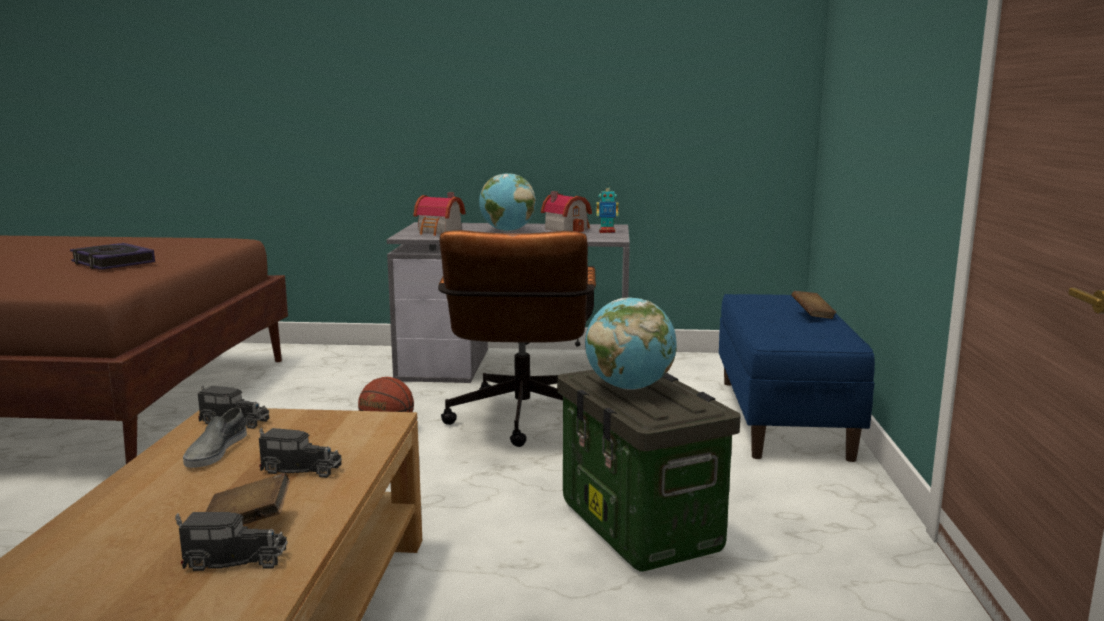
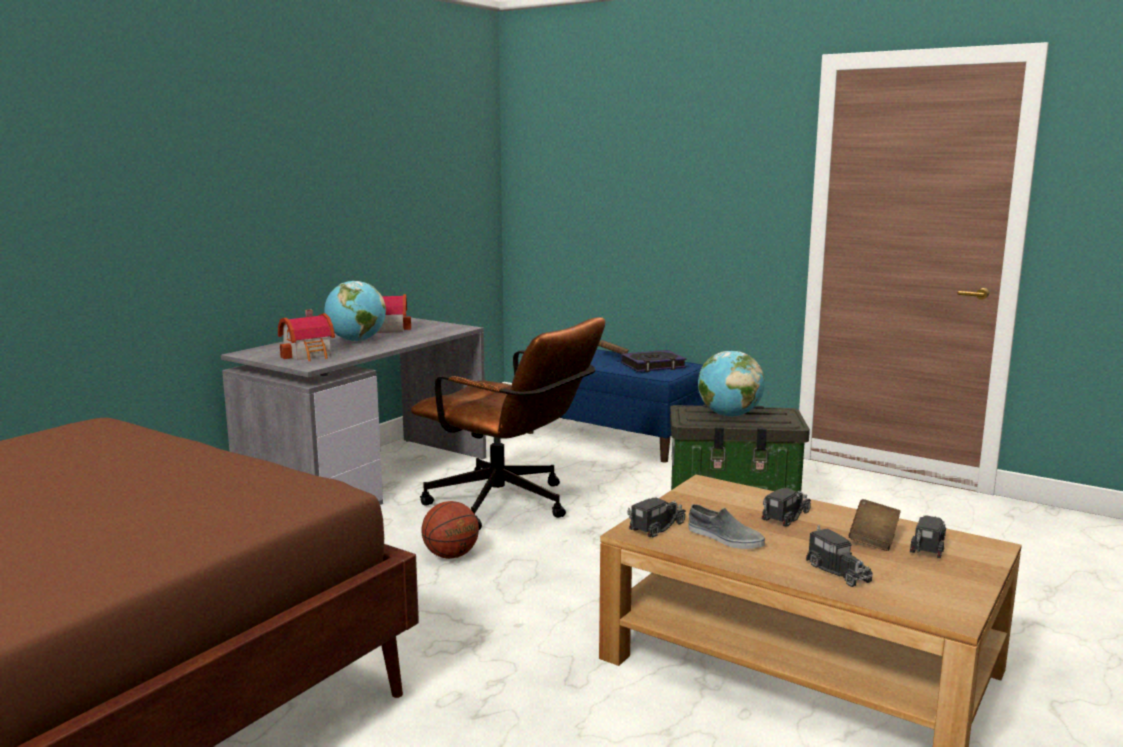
camera: 60 degrees left, 0 degrees up
book [70,243,155,270] -> book moved to [621,350,686,372]
toy robot [596,184,619,233] -> none
none -> toy truck [806,525,873,587]

